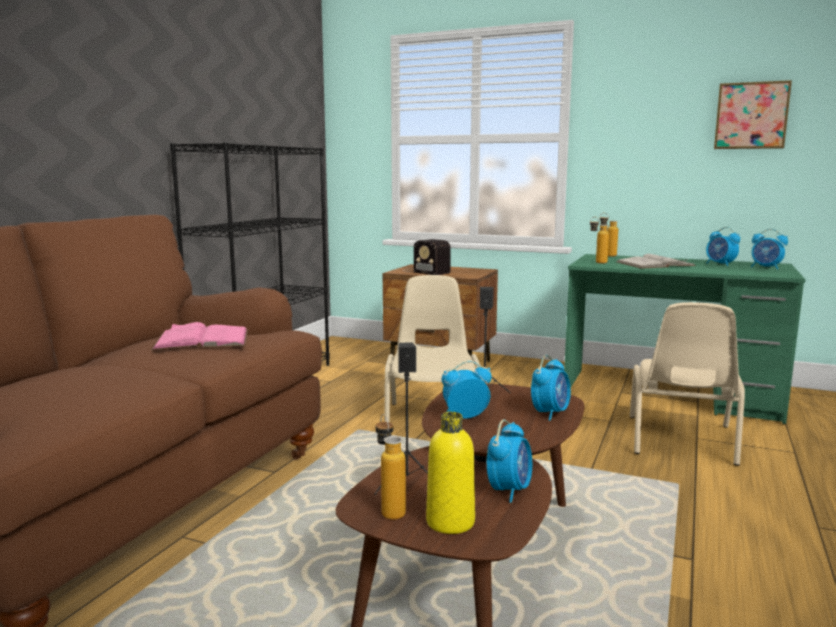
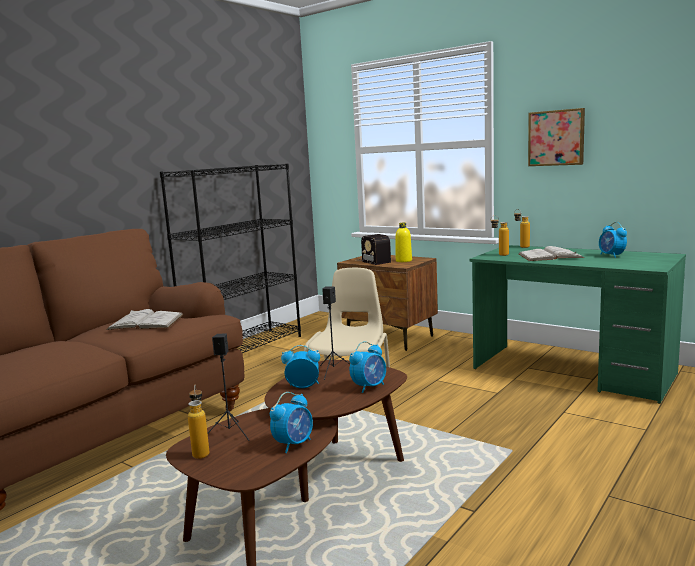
camera: 15 degrees right, 0 degrees up
pink book [151,322,248,350] -> white book [106,309,183,330]
yellow bottle [426,412,475,534] -> yellow bottle moved to [396,223,412,262]
beige chair [630,302,745,466] -> none
picture [714,80,792,149] -> picture moved to [528,108,585,166]
alarm clock [751,229,788,270] -> none

